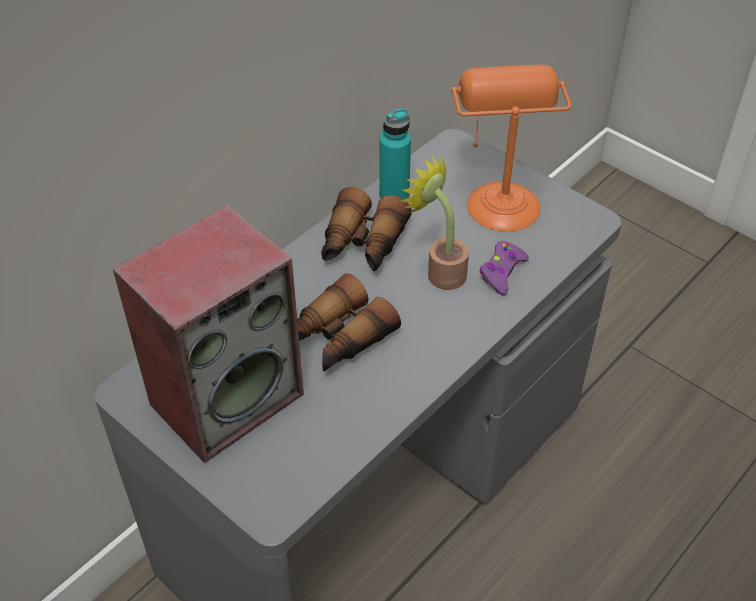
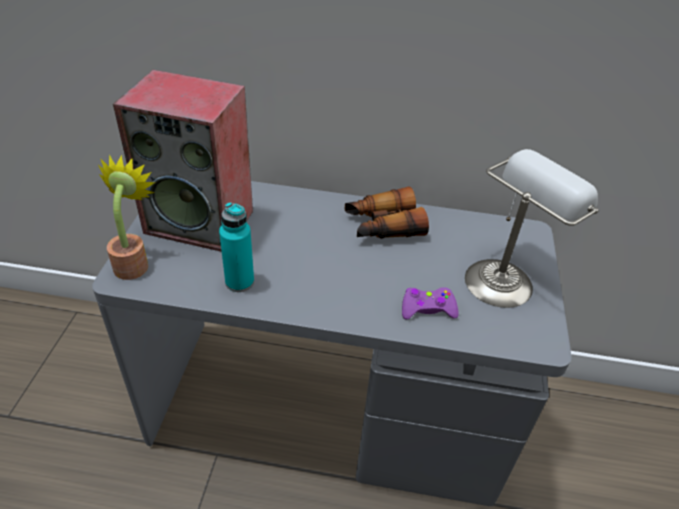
camera: 55 degrees right, 5 degrees down
binoculars [297,273,401,371] -> none
turquoise bottle [379,108,411,199] -> turquoise bottle moved to [219,202,254,292]
potted plant [401,155,469,290] -> potted plant moved to [98,155,155,280]
orange table lamp [451,65,572,232] -> white table lamp [465,149,599,308]

